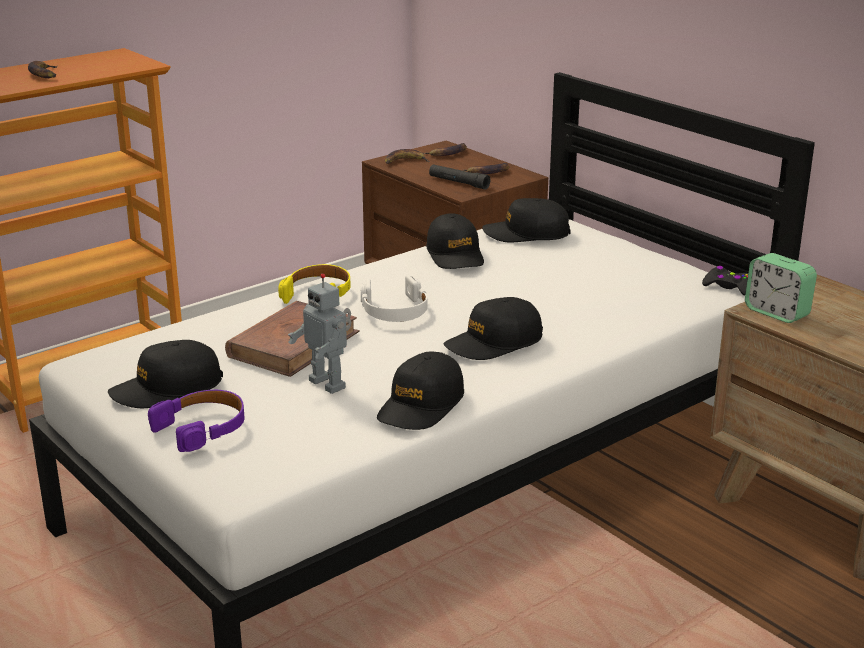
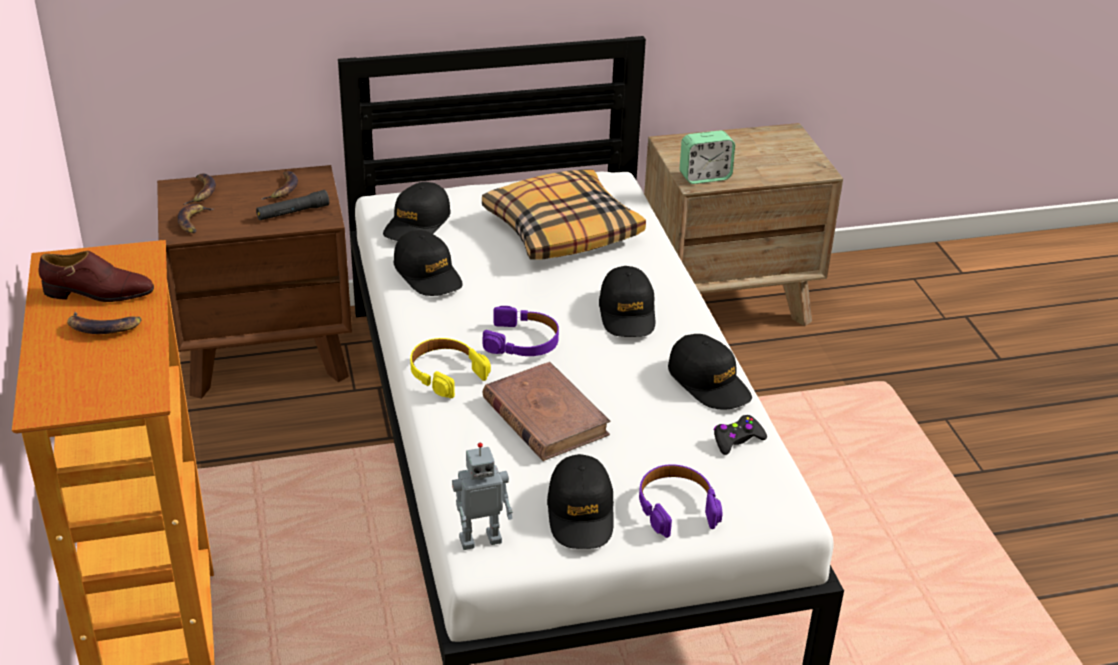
camera: 65 degrees left, 10 degrees up
toy robot [288,274,351,394] -> toy robot moved to [452,442,513,550]
white headphones [360,275,428,322] -> purple headphones [482,306,559,356]
black cap [426,213,484,269] -> black cap turned 45 degrees clockwise [394,230,463,296]
black game controller [702,266,748,295] -> black game controller moved to [714,415,767,455]
none -> brown shoe [39,251,154,302]
none -> pillow [482,169,646,260]

